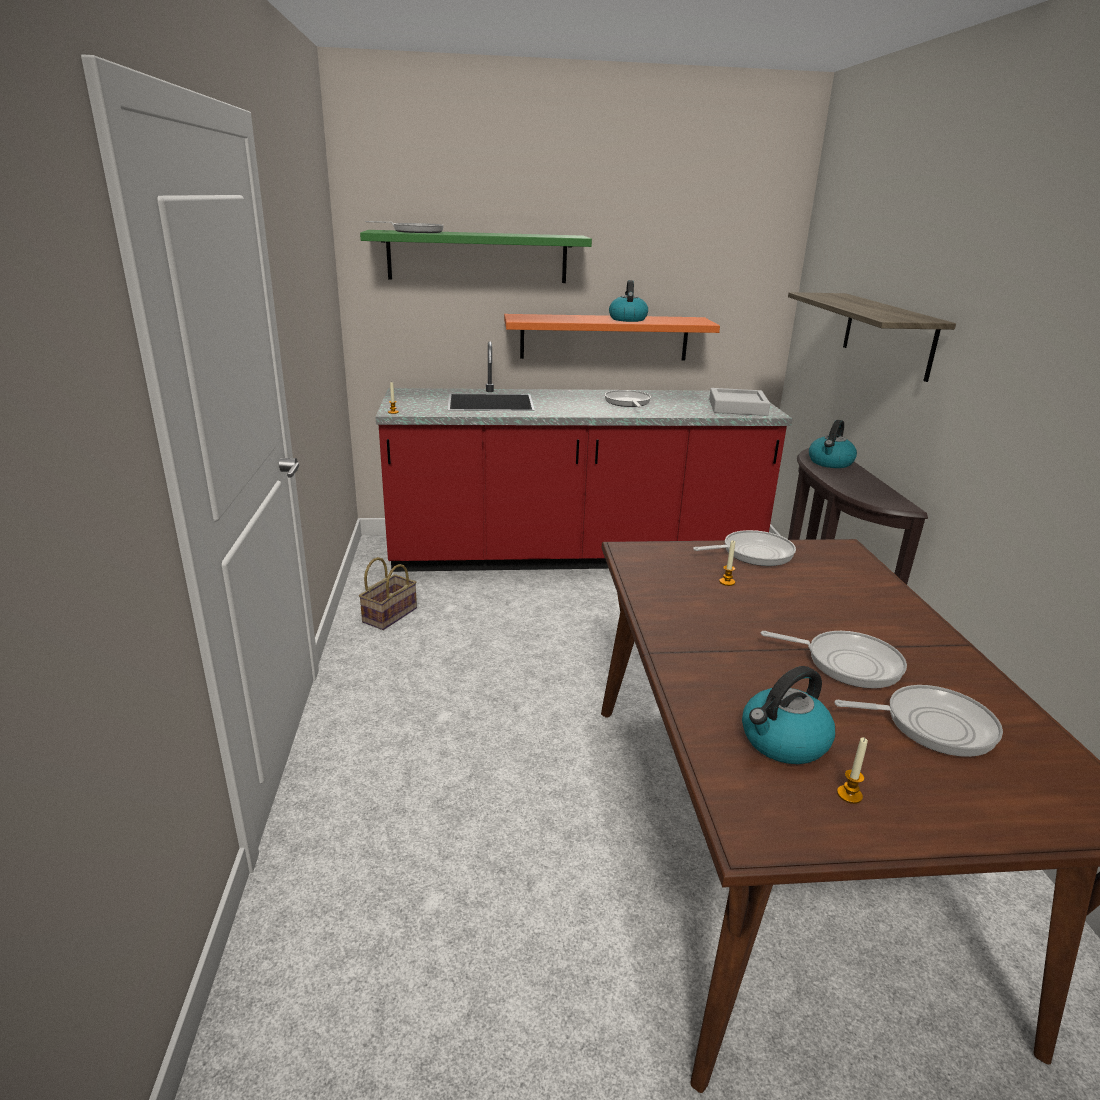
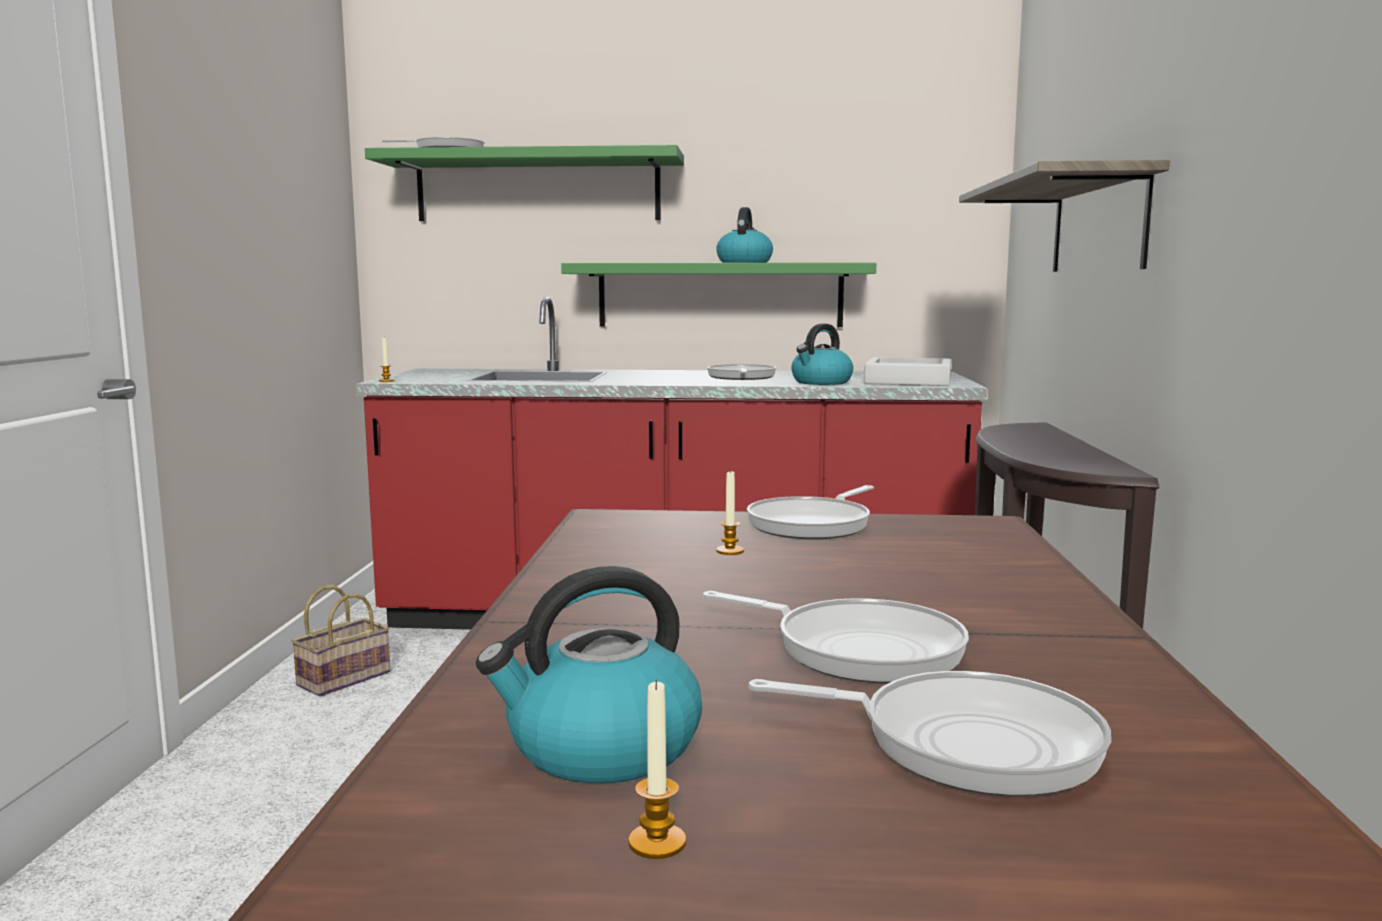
camera: 10 degrees right, 15 degrees down
orange shelf [504,314,720,361] -> green shelf [561,263,876,327]
frying pan [693,530,796,566] -> frying pan turned 135 degrees clockwise [747,485,874,539]
kettle [809,420,857,468] -> kettle moved to [791,323,853,385]

